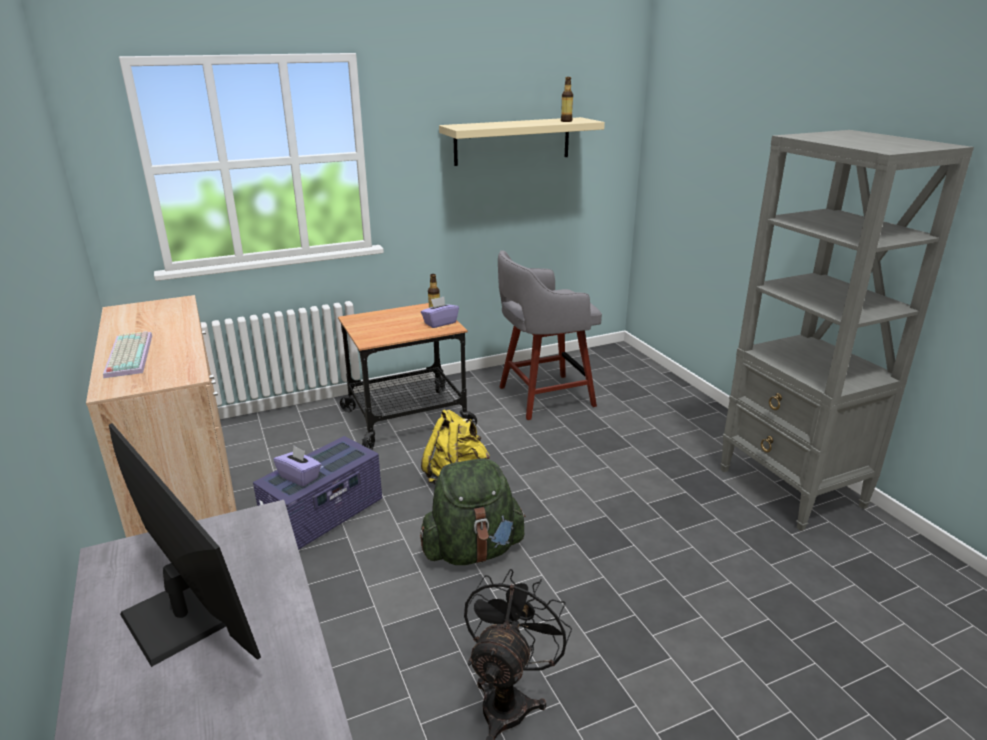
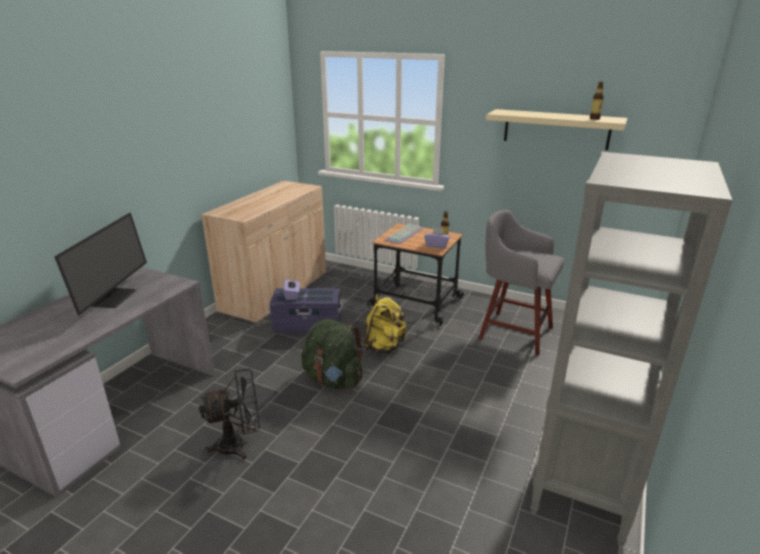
camera: 50 degrees right, 0 degrees up
keyboard [103,331,152,378] -> keyboard moved to [385,224,422,244]

